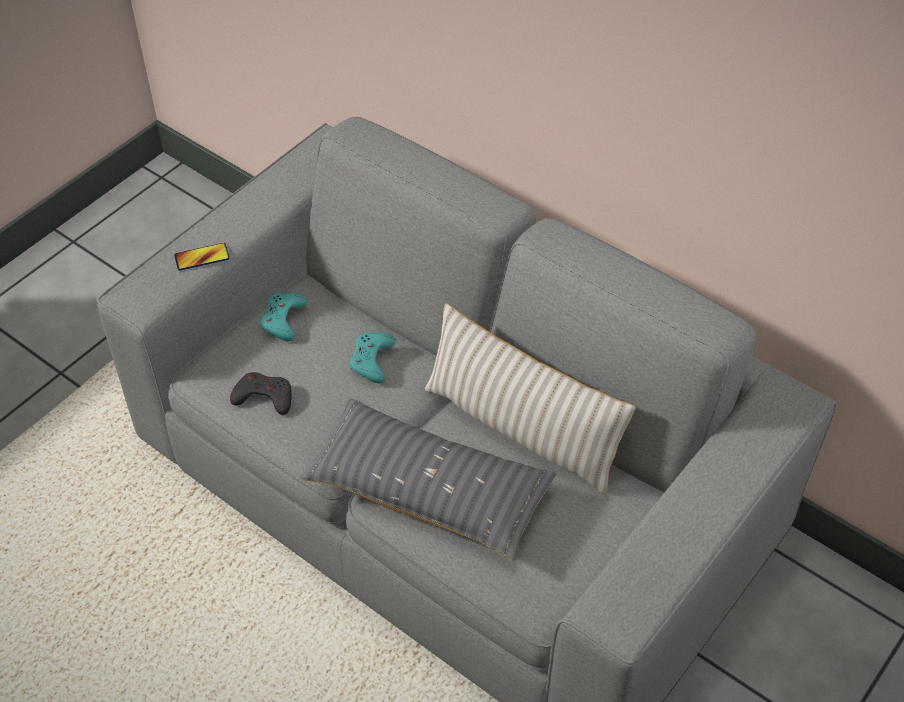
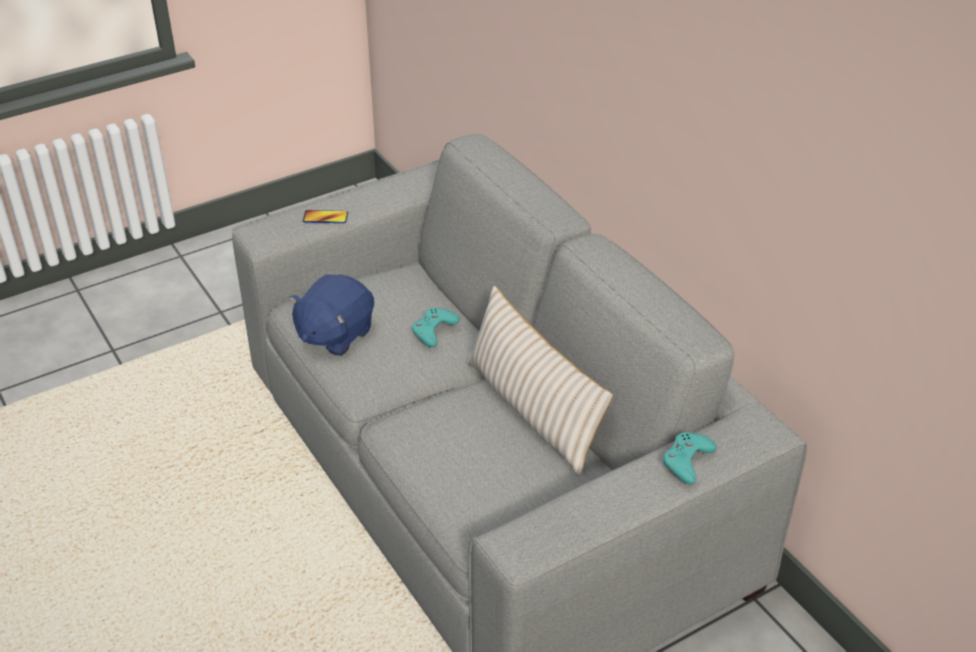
camera: 20 degrees right, 10 degrees down
grey game controller [230,372,292,415] -> blue plush toy [289,274,374,356]
turquoise game controller [261,293,307,342] -> turquoise game controller moved to [663,432,717,484]
grey pillow [300,398,556,561] -> none

